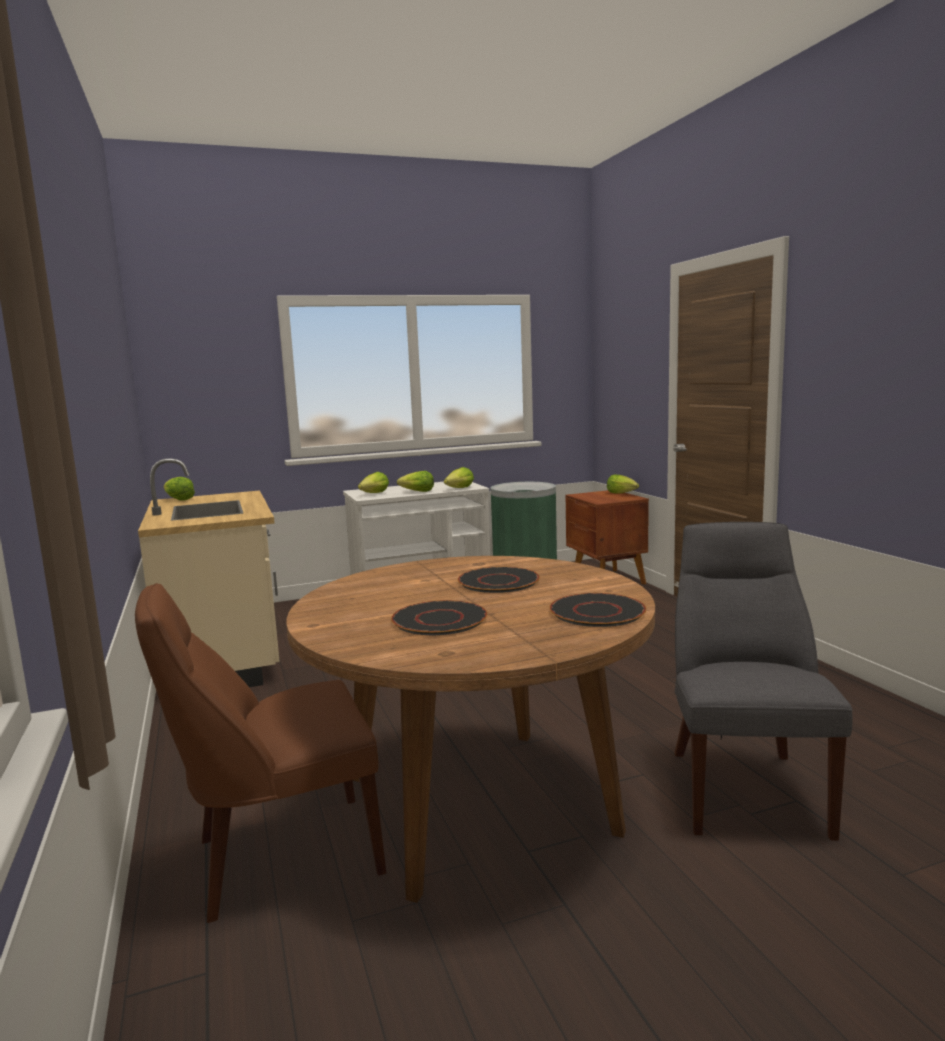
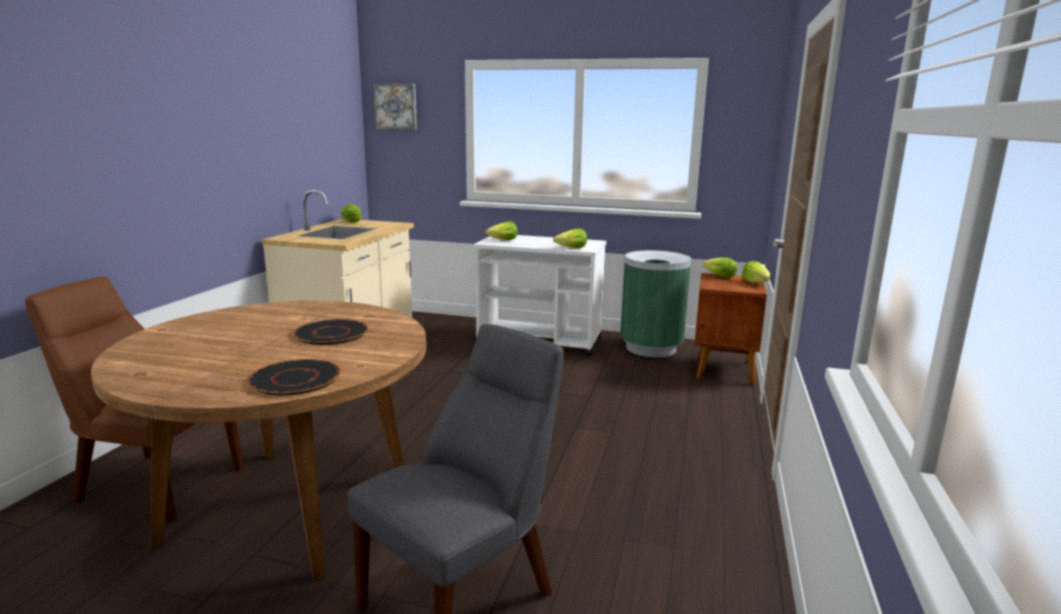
camera: 35 degrees right, 5 degrees up
black plate [391,600,487,635] -> none
lettuce [397,471,434,492] -> lettuce moved to [703,258,737,278]
none -> picture [373,83,417,130]

